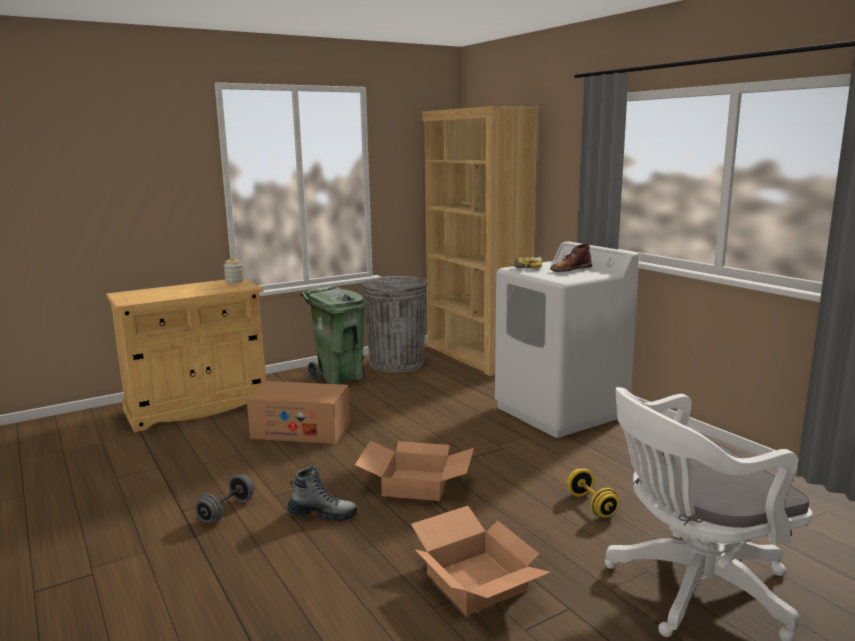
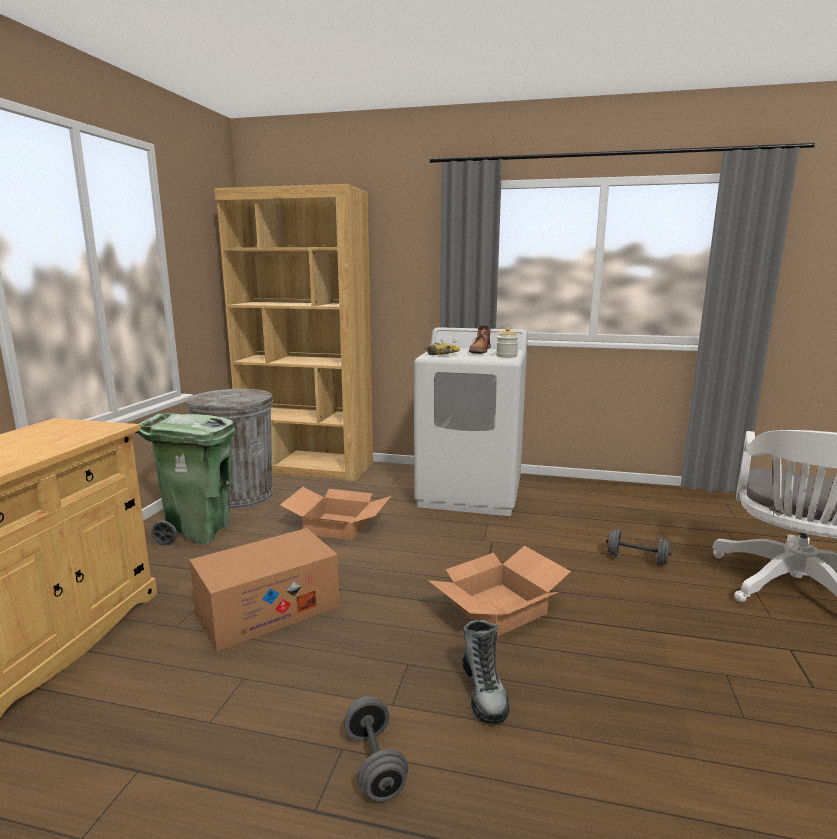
camera: 45 degrees left, 0 degrees up
jar [224,257,244,283] -> jar moved to [496,327,518,358]
boot [287,465,357,521] -> boot turned 120 degrees clockwise [463,620,509,724]
cardboard box [411,506,551,615] -> cardboard box moved to [280,487,391,541]
yellow dumbbell [567,469,619,517] -> grey dumbbell [607,529,672,566]

